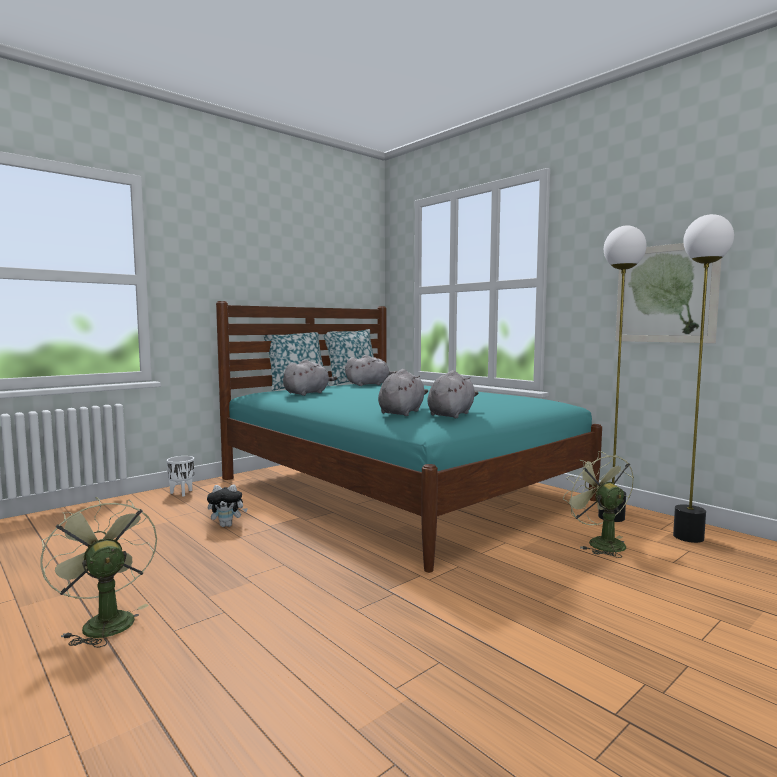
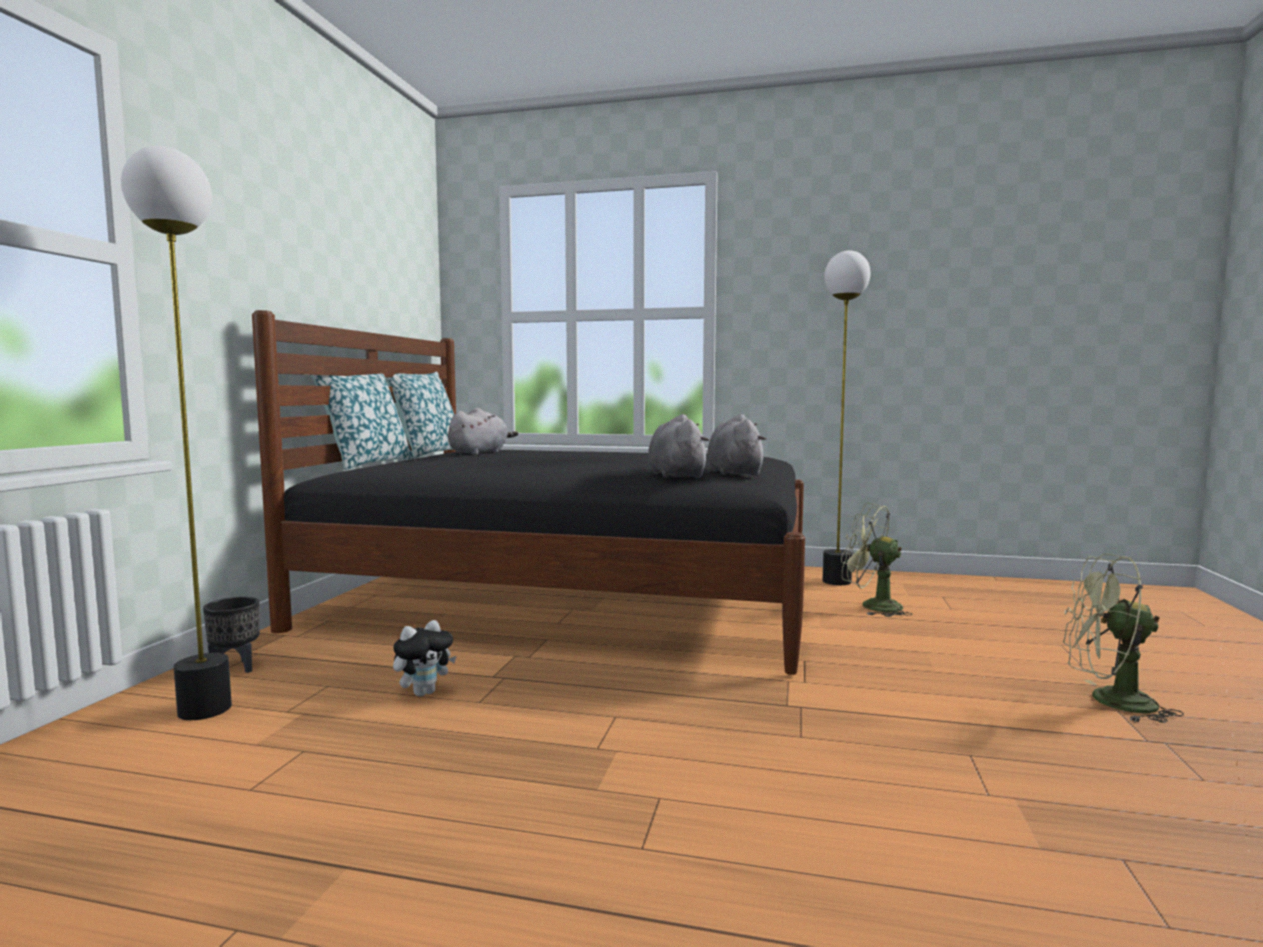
camera: 35 degrees left, 0 degrees up
green fan [41,497,157,648] -> green fan moved to [1062,554,1184,723]
white planter [167,456,194,497] -> black planter [203,597,260,673]
turquoise bed [216,301,602,573] -> black bed [252,310,805,675]
grey plush toy [283,359,337,396] -> none
picture [615,243,721,343] -> none
floor lamp [673,214,734,543] -> floor lamp moved to [121,146,232,720]

